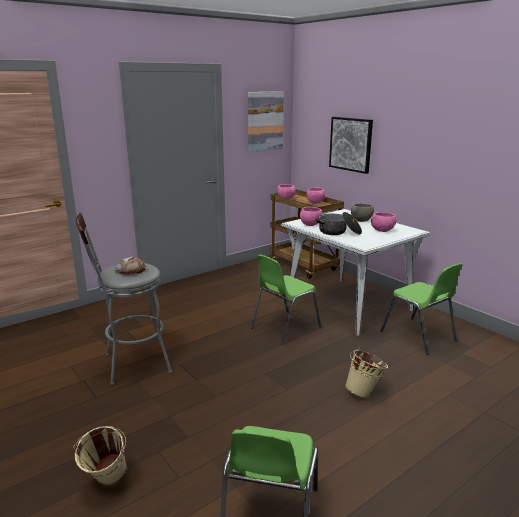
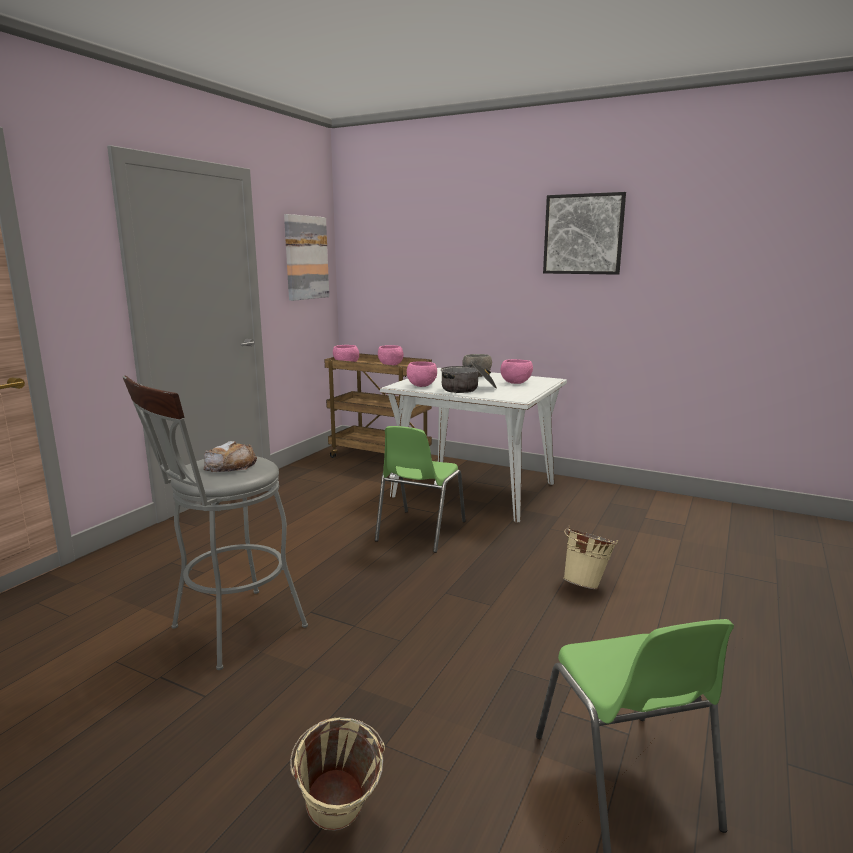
camera: 25 degrees left, 5 degrees down
picture [329,117,373,174] -> picture moved to [543,192,626,275]
green chair [380,263,463,355] -> none

